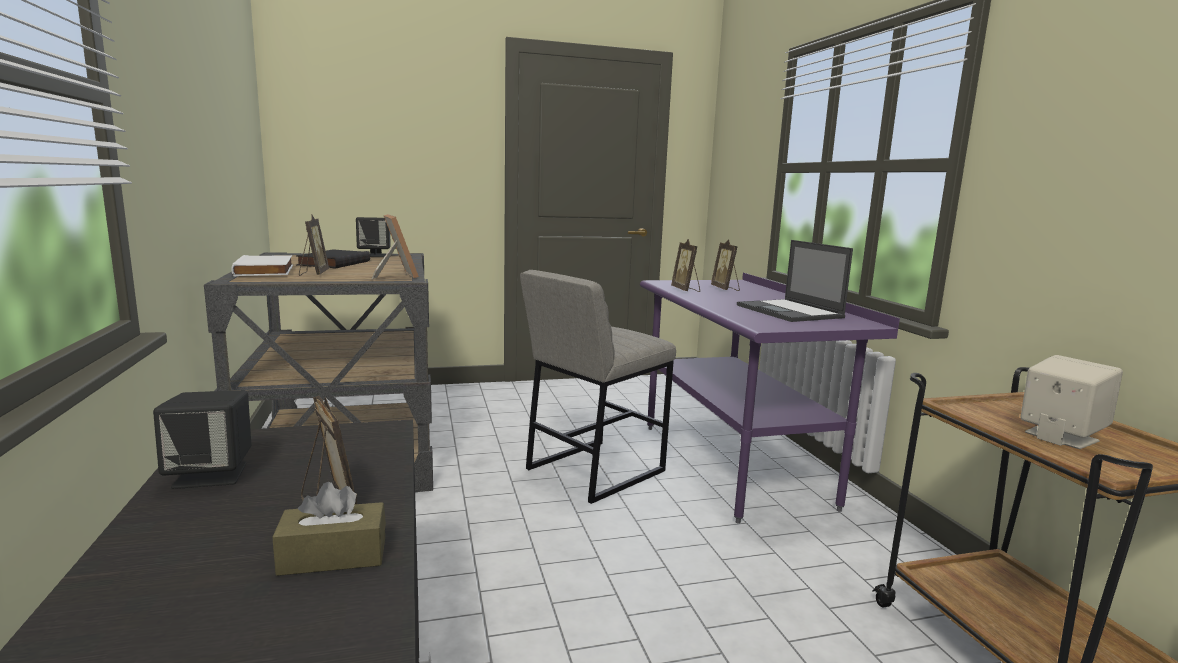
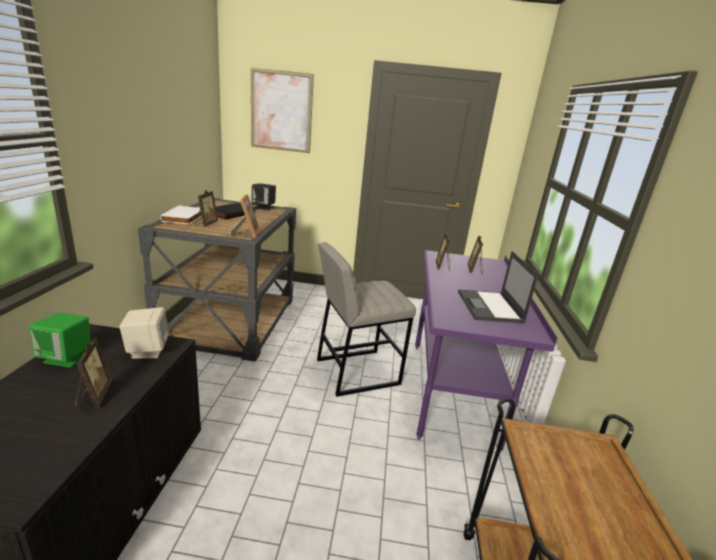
camera: 20 degrees right, 10 degrees up
black speaker [153,390,252,489] -> green speaker [29,313,91,368]
brown tissue box [272,482,386,576] -> none
beige speaker [1021,355,1123,449] -> beige speaker moved to [119,307,169,359]
none -> picture [251,68,314,153]

